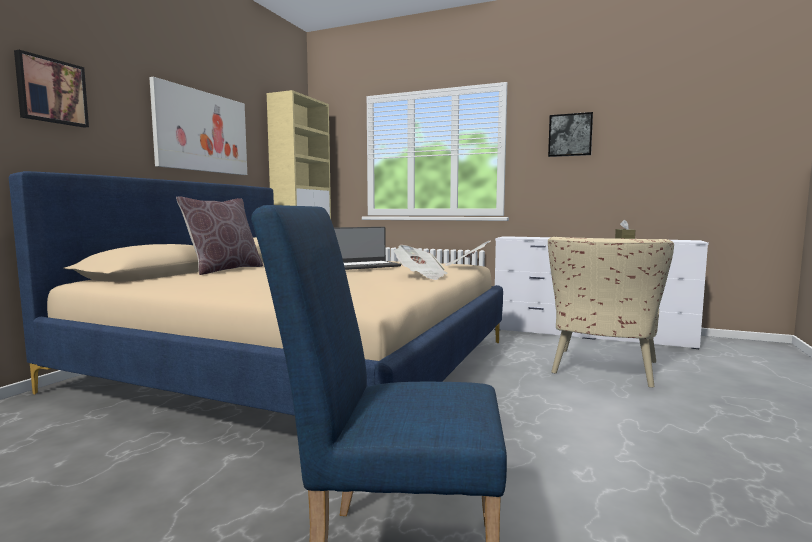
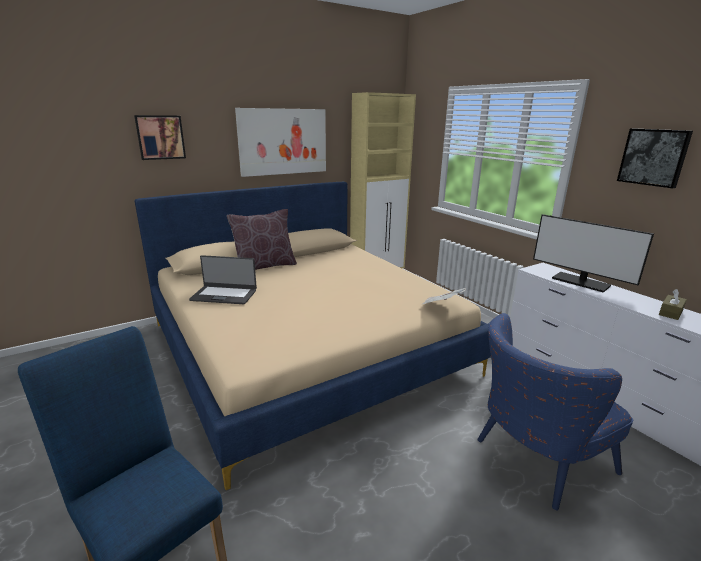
camera: 35 degrees right, 15 degrees up
laptop [334,227,401,270] -> laptop moved to [189,255,257,304]
newspaper [394,245,447,280] -> none
beige armchair [548,237,674,388] -> blue armchair [478,313,633,510]
none -> monitor [533,214,654,293]

